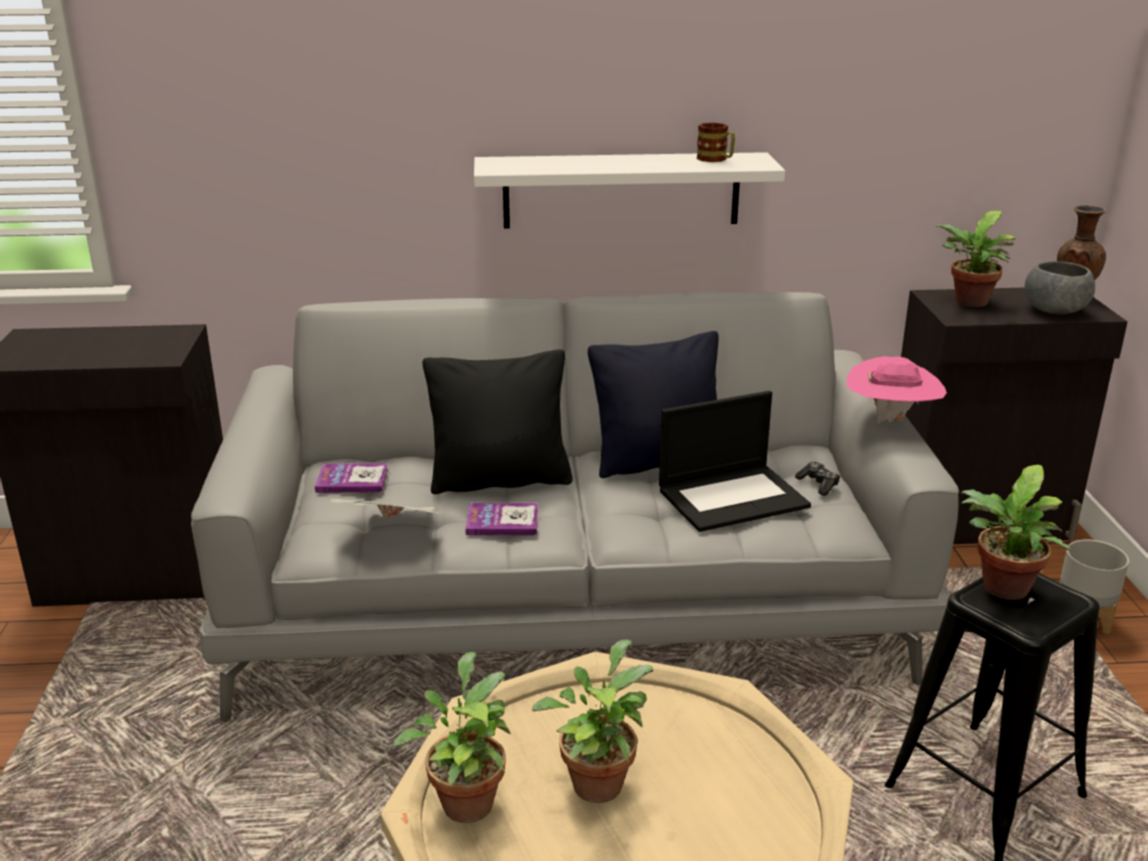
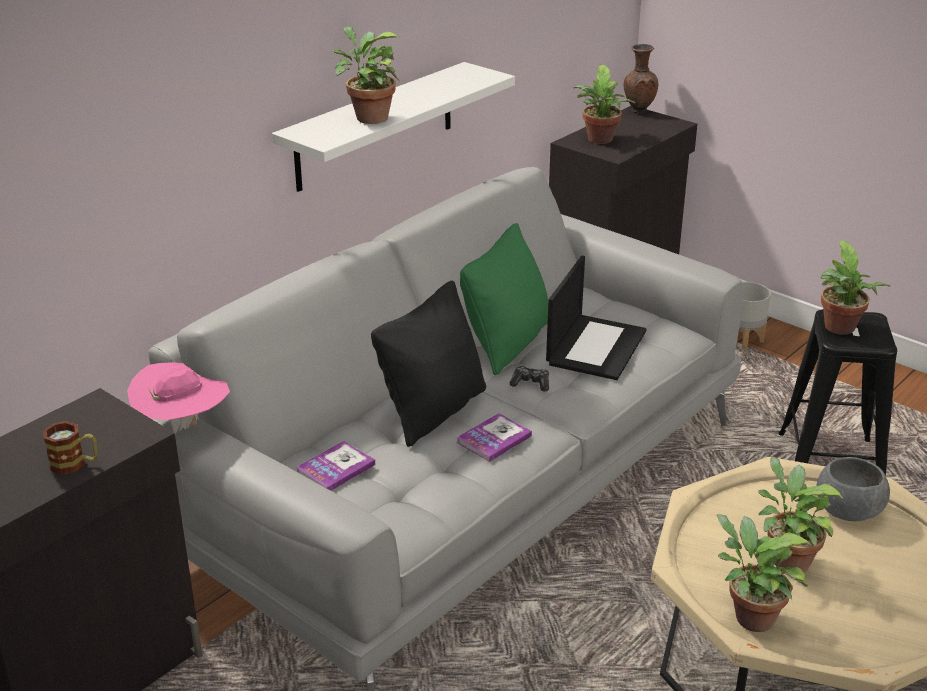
camera: 45 degrees left, 5 degrees up
newspaper [330,499,440,517] -> none
black pillow [588,331,719,478] -> green pillow [460,223,548,375]
mug [697,122,735,162] -> mug moved to [43,421,98,475]
game controller [795,462,840,496] -> game controller moved to [510,366,549,392]
pink hat [847,356,947,424] -> pink hat moved to [127,362,230,434]
grey bowl [1025,261,1095,314] -> grey bowl moved to [816,457,890,521]
none -> potted plant [333,26,399,124]

